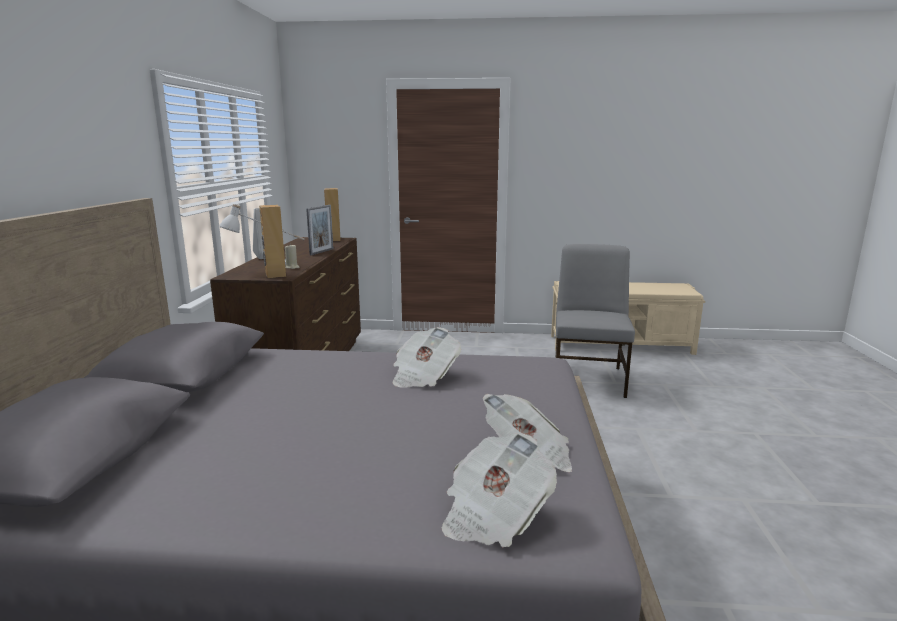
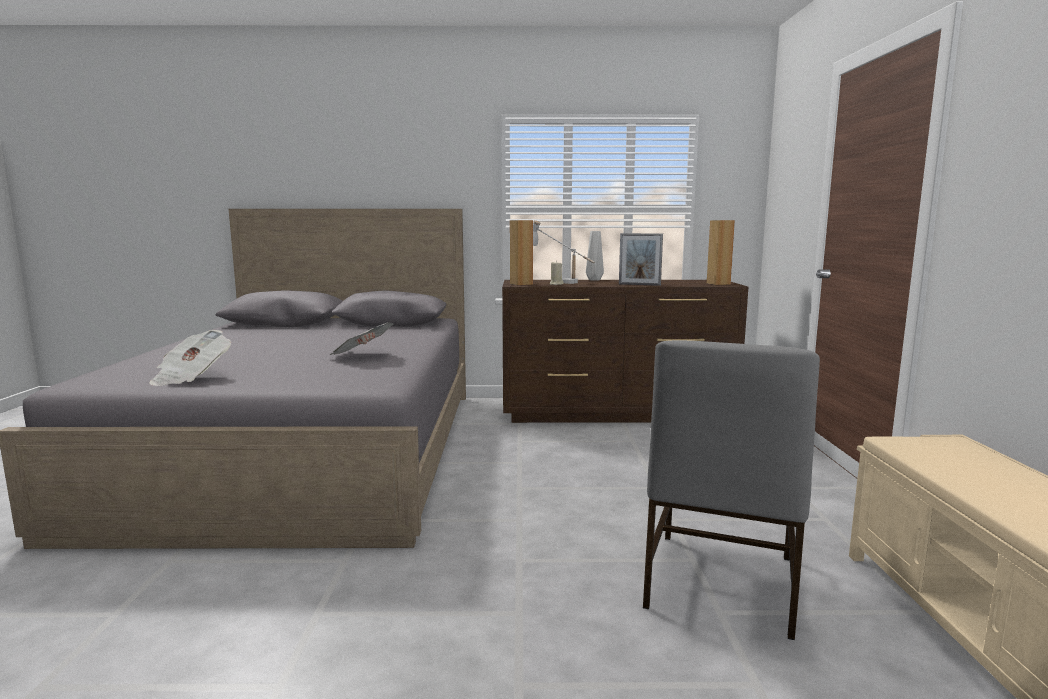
camera: 85 degrees right, 5 degrees down
newspaper [442,433,557,548] -> none
grey chair [556,244,635,398] -> grey chair turned 105 degrees clockwise [643,340,820,640]

